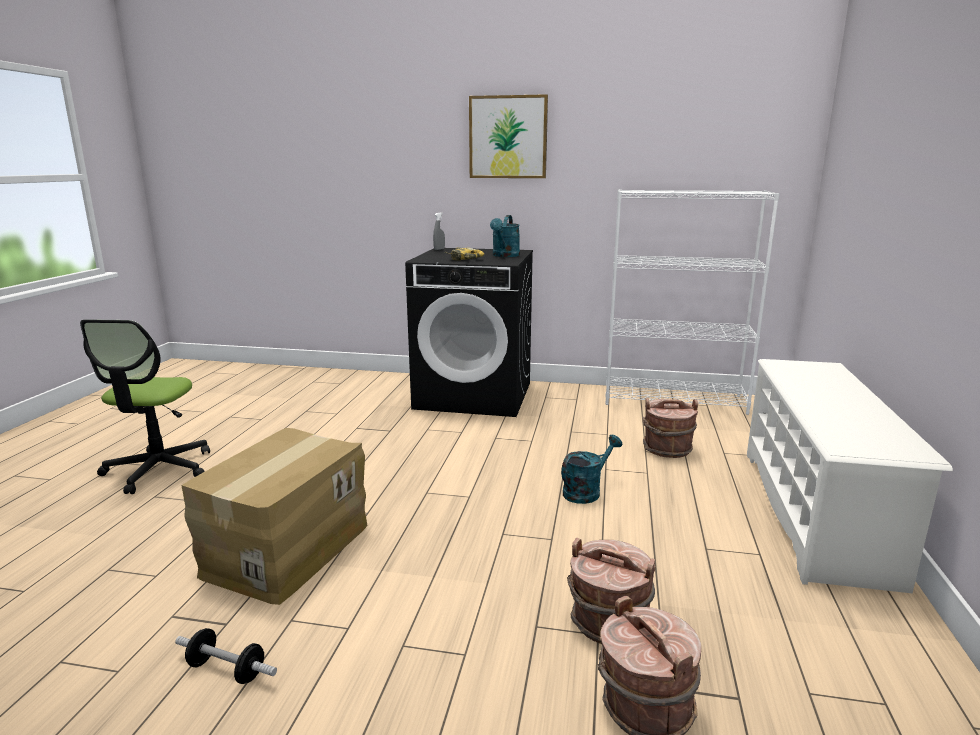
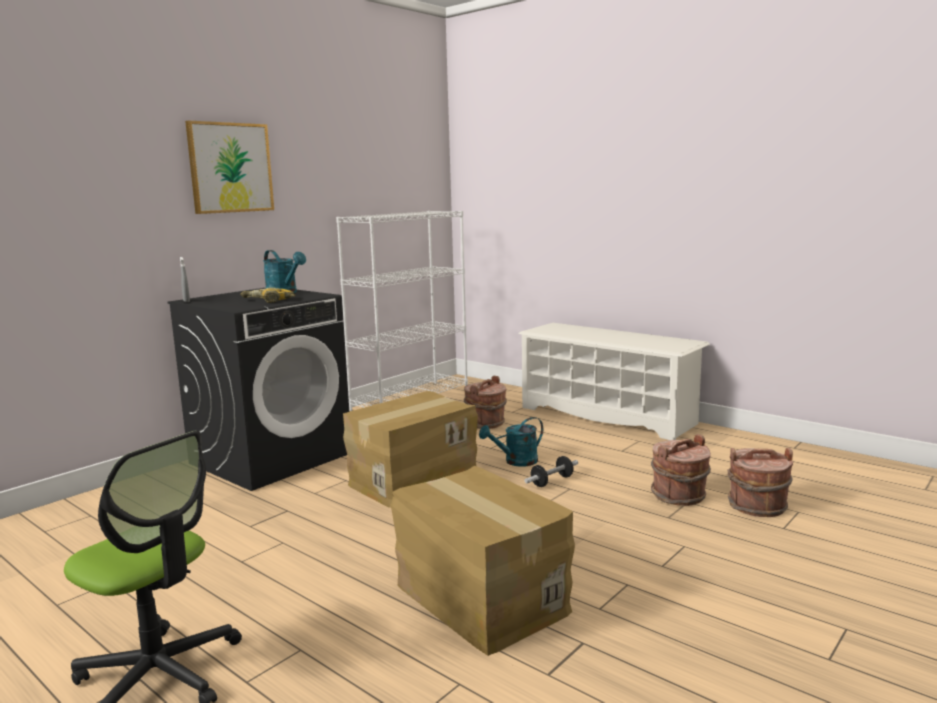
camera: 60 degrees left, 5 degrees down
dumbbell [175,628,277,684] -> dumbbell moved to [524,456,578,487]
turquoise watering can [561,435,622,504] -> turquoise watering can turned 105 degrees counterclockwise [479,417,543,467]
none -> cardboard box [343,391,478,508]

